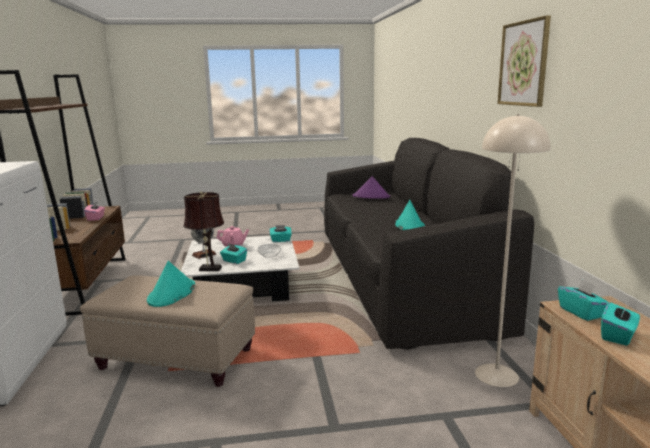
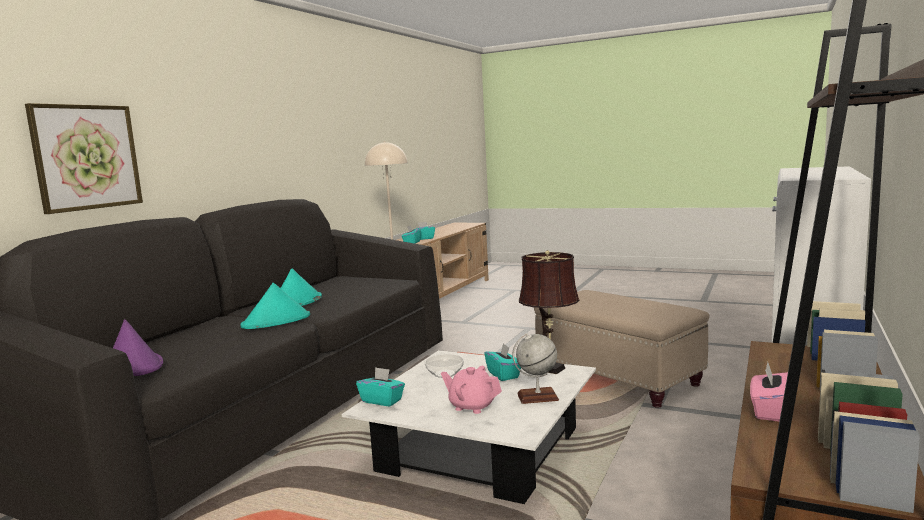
camera: 145 degrees left, 5 degrees down
turquoise hat [147,261,195,307] -> turquoise hat moved to [240,283,310,329]
picture [498,15,551,107] -> picture moved to [25,103,143,214]

